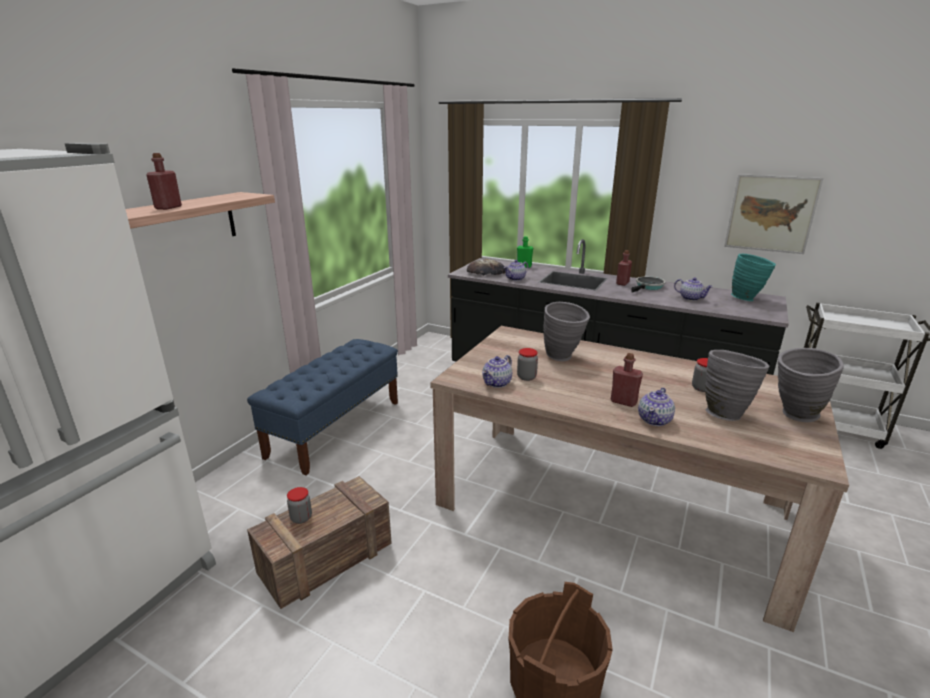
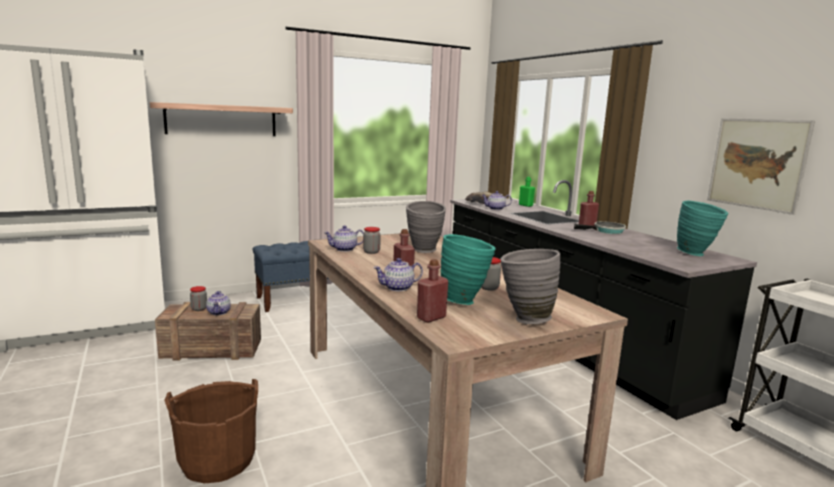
camera: 35 degrees right, 10 degrees down
red bottle [146,153,182,210] -> red bottle moved to [417,259,448,323]
teapot [674,278,713,301] -> teapot moved to [206,291,231,315]
grey vase [705,350,769,421] -> turquoise vase [440,234,496,305]

